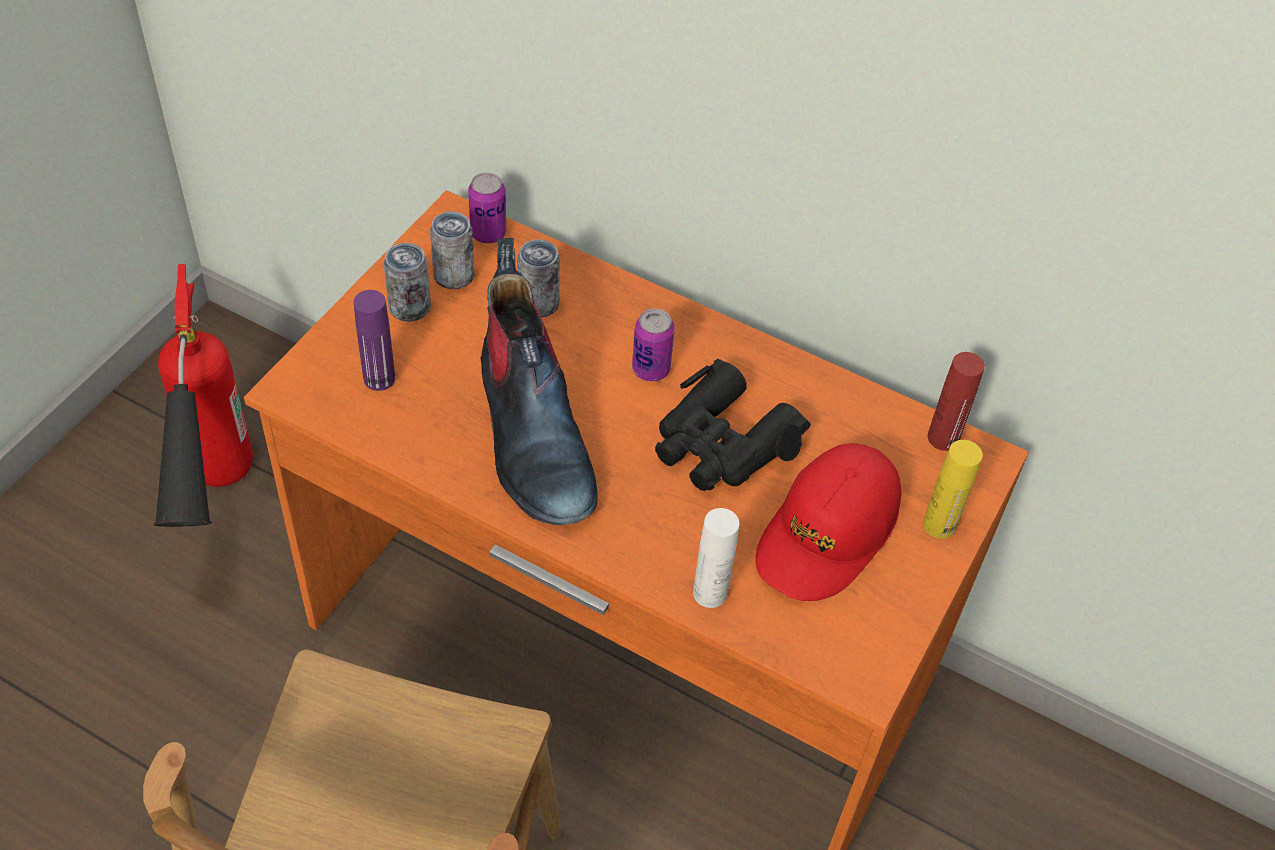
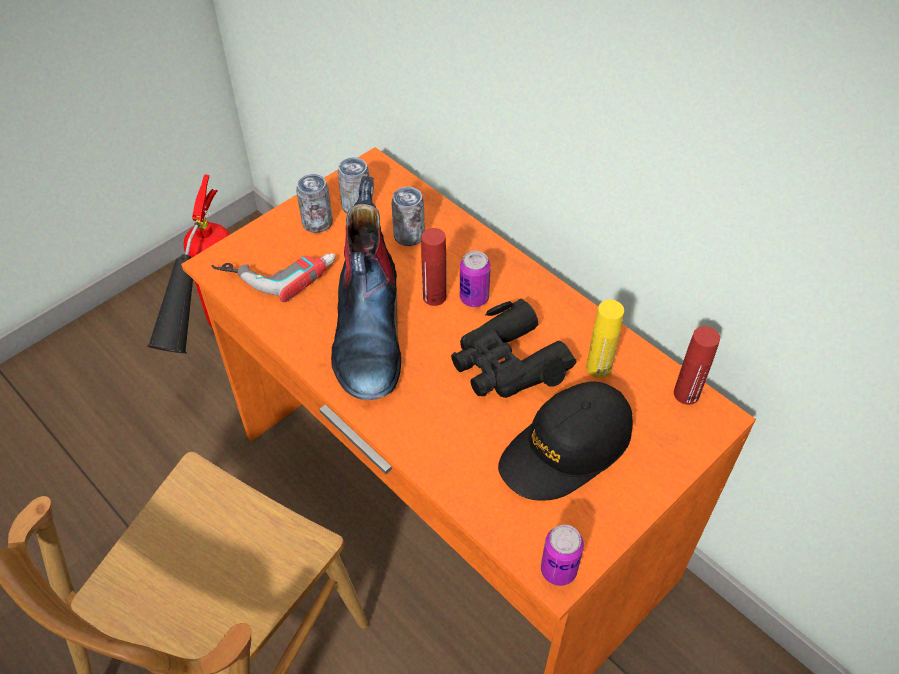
camera: 20 degrees right, 0 degrees up
purple bottle [354,290,395,391] -> power drill [211,253,335,302]
can [468,173,506,244] -> can moved to [541,525,584,586]
white bottle [693,508,739,608] -> none
red cap [755,443,901,601] -> black cap [498,381,633,501]
yellow bottle [923,440,983,539] -> yellow bottle moved to [586,300,624,378]
none -> red bottle [421,228,446,306]

